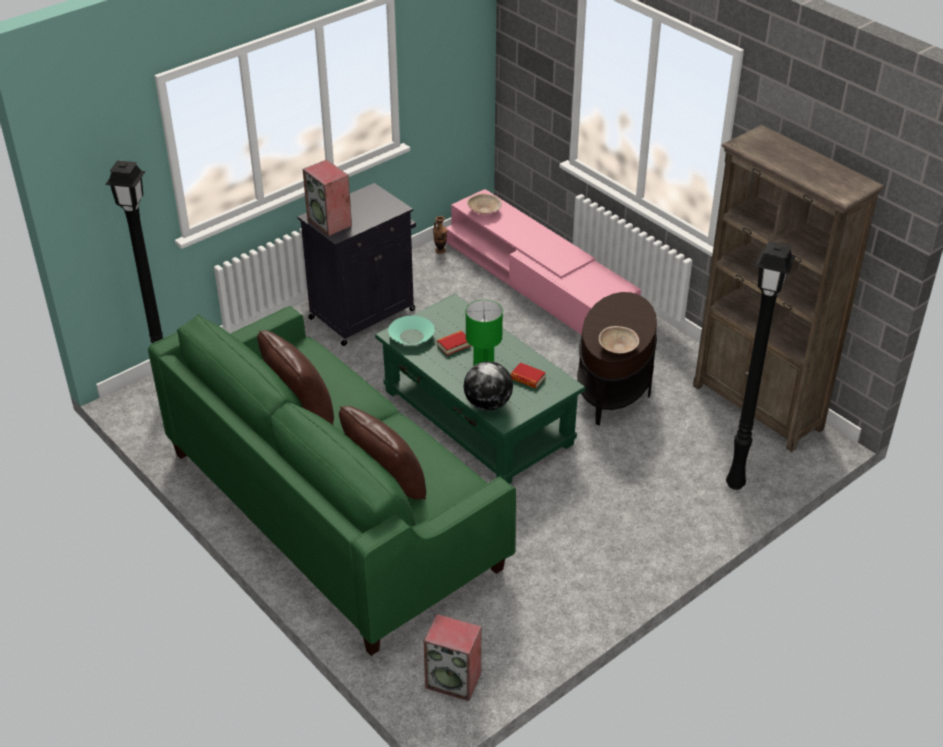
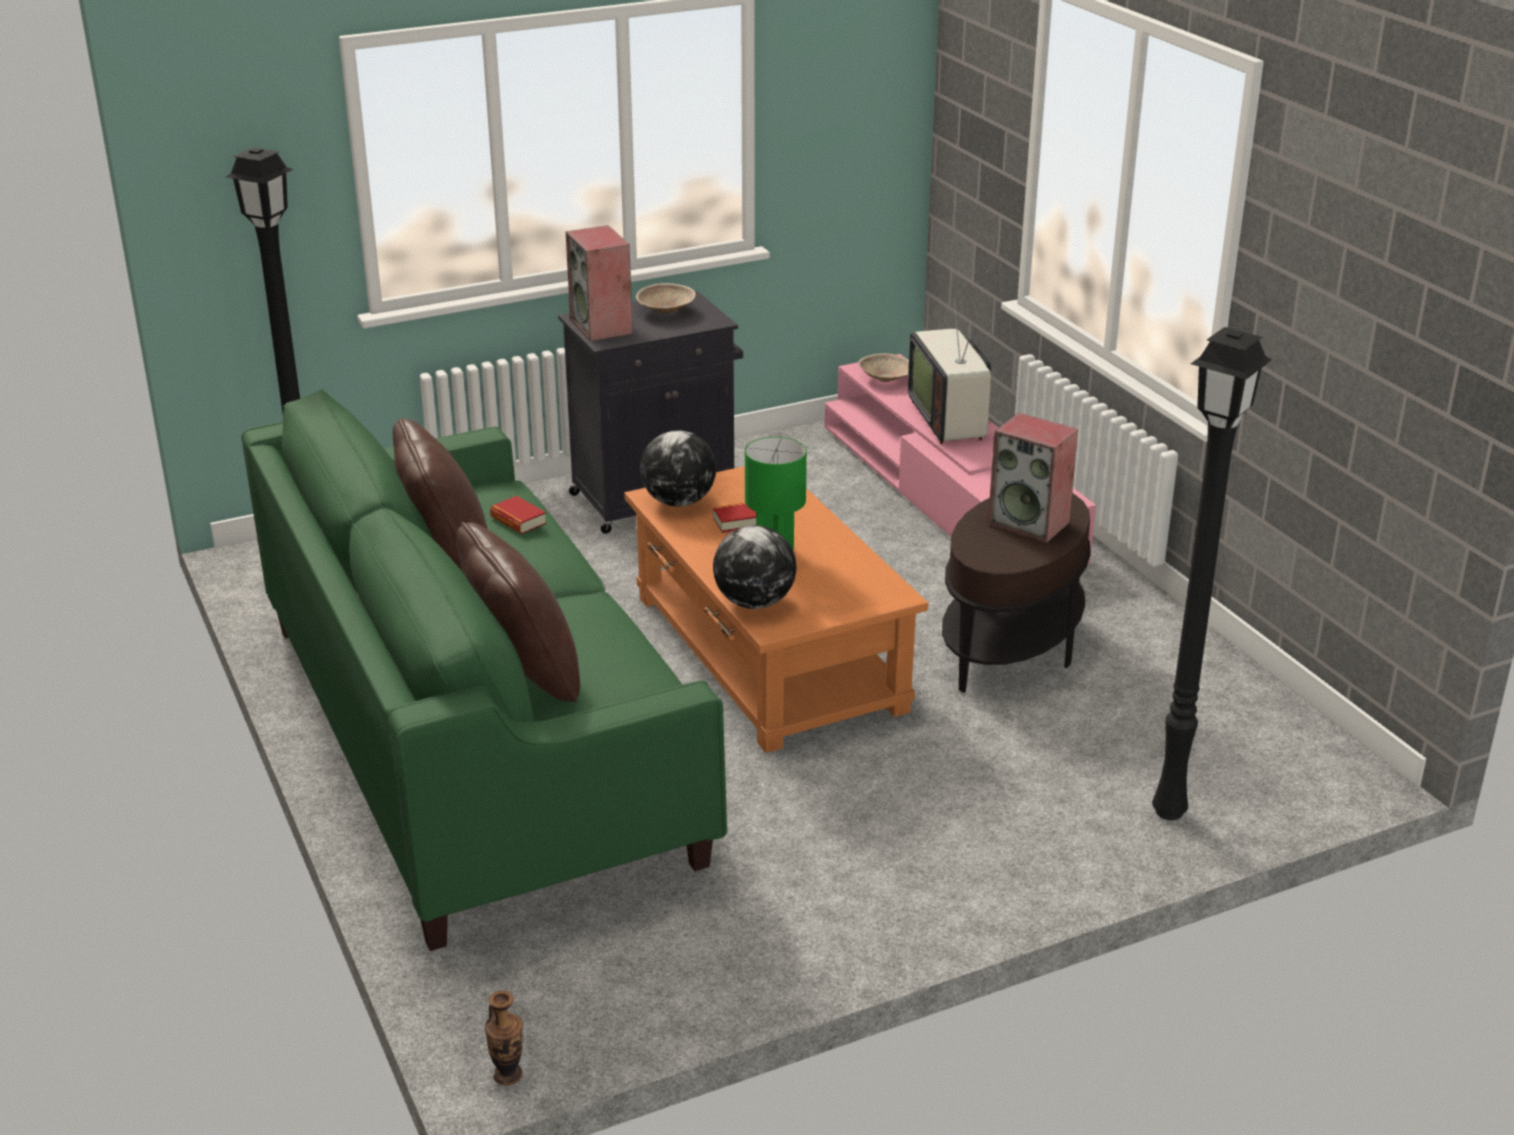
camera: 15 degrees right, 10 degrees down
green coffee table [375,294,585,484] -> orange coffee table [624,466,929,753]
turquoise bowl [388,316,435,344] -> globe [640,430,716,506]
speaker [424,614,481,701] -> speaker moved to [988,413,1078,543]
vase [433,216,447,254] -> vase moved to [485,991,523,1085]
book [510,362,546,389] -> book moved to [490,496,547,534]
beige bowl [599,326,639,354] -> beige bowl moved to [636,283,696,314]
brown bookcase [693,125,884,452] -> none
none -> television [908,297,991,444]

